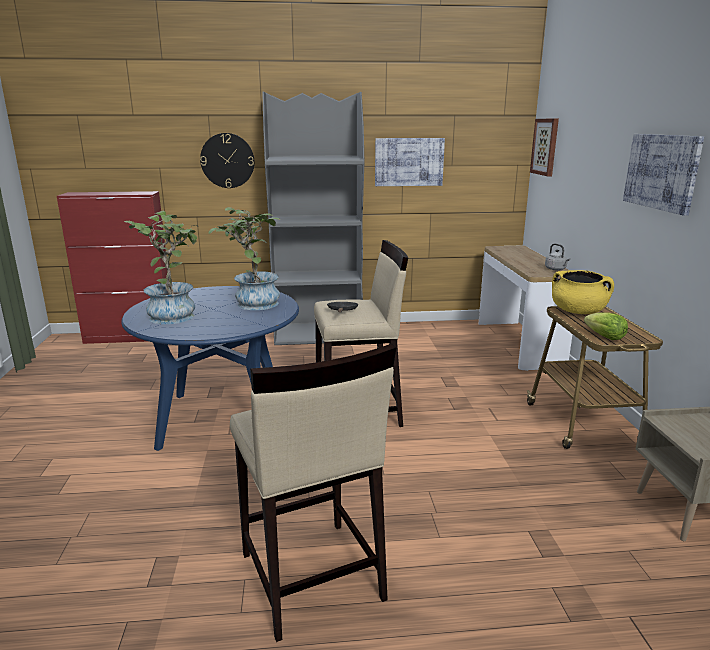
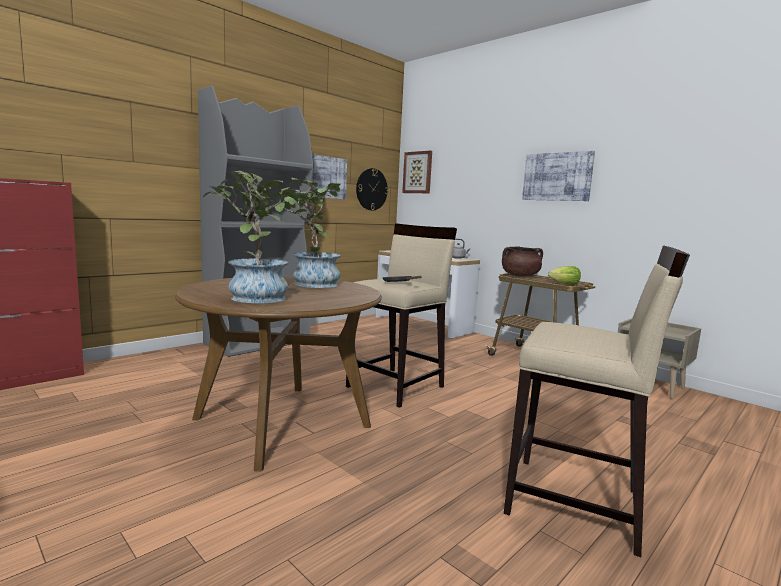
camera: 40 degrees left, 10 degrees down
blue dining table [121,286,299,451] -> brown dining table [175,276,382,472]
wall clock [200,133,255,188] -> wall clock moved to [356,168,388,210]
yellow cooking pot [552,270,614,314] -> brown cooking pot [502,247,543,277]

